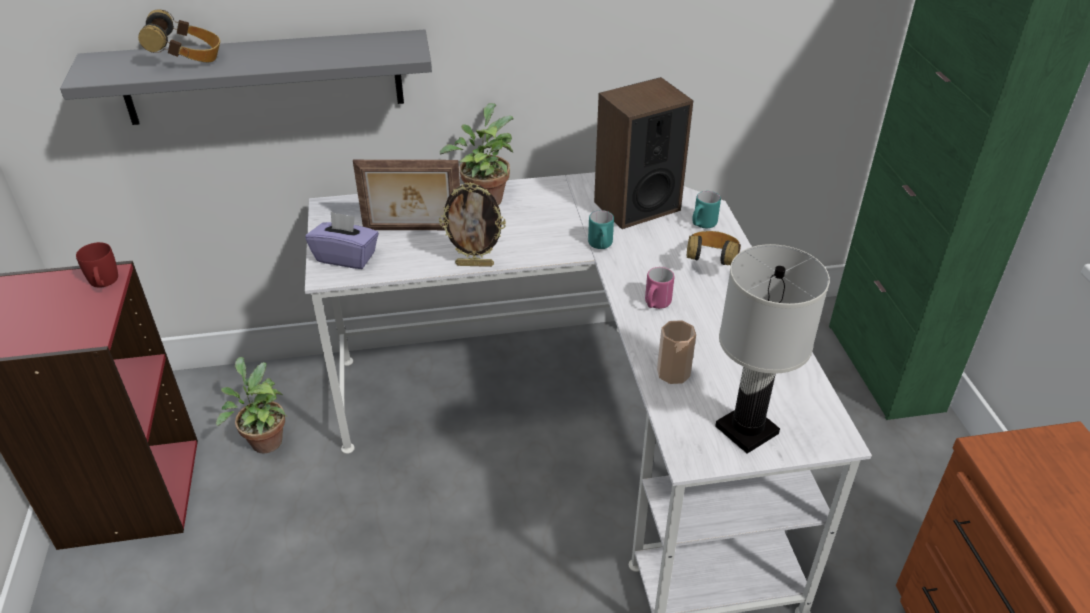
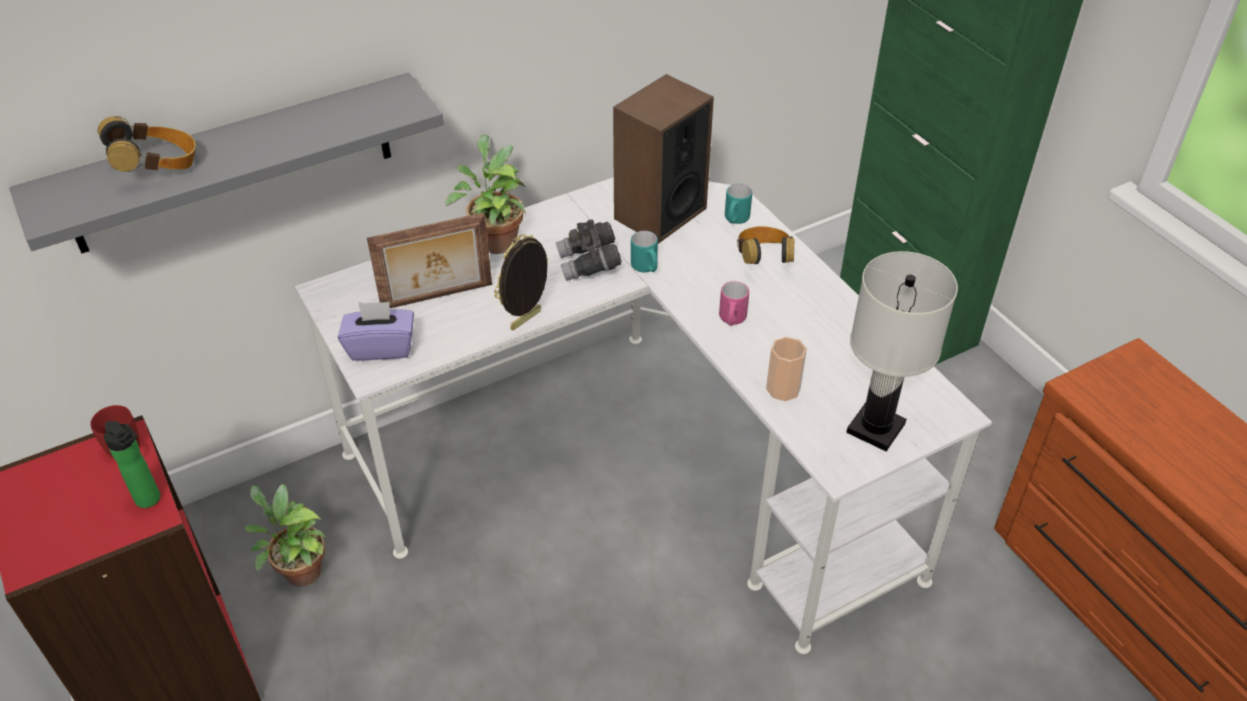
camera: 20 degrees left, 5 degrees up
picture frame [439,182,506,267] -> picture frame turned 150 degrees clockwise [494,234,548,330]
none -> bottle [104,421,161,508]
none -> grey binoculars [556,219,622,281]

